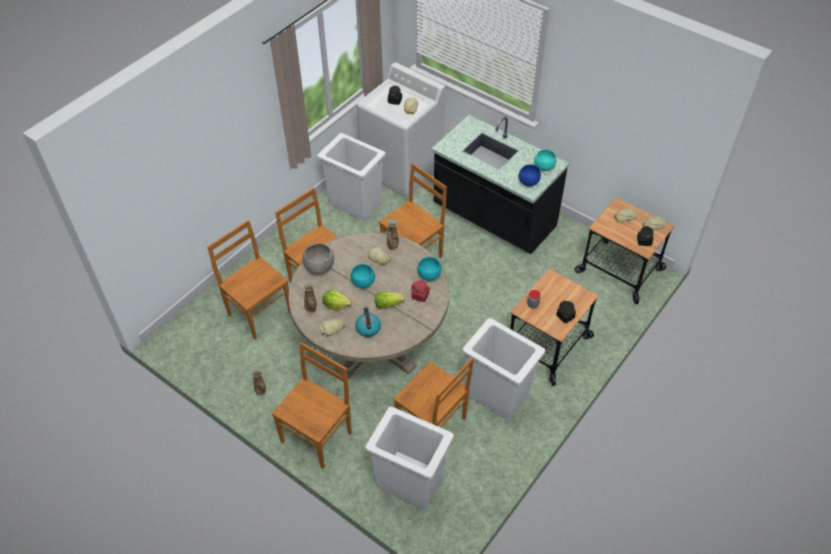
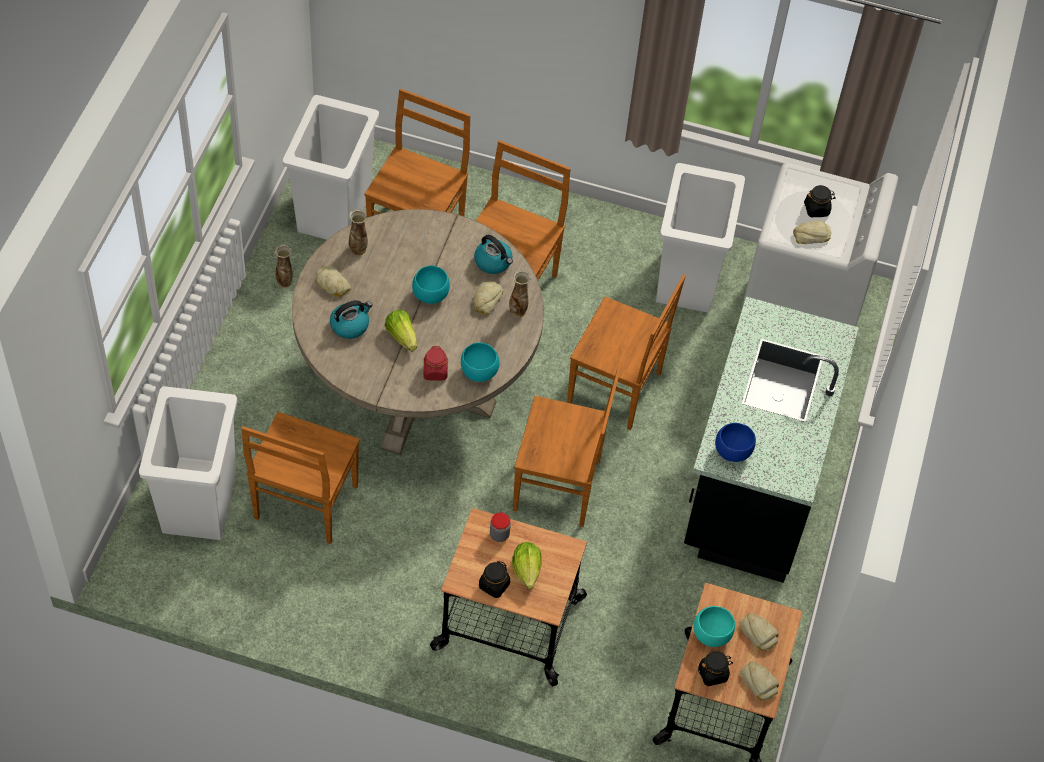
camera: 65 degrees right, 5 degrees up
brown chair [272,342,352,469] -> brown chair moved to [513,365,621,527]
grey bowl [303,243,334,275] -> none
lettuce [322,290,352,310] -> lettuce moved to [512,542,542,589]
white trash can [463,318,545,421] -> white trash can moved to [283,95,379,240]
turquoise bowl [534,149,556,171] -> turquoise bowl moved to [693,606,735,647]
none -> kettle [474,235,513,274]

